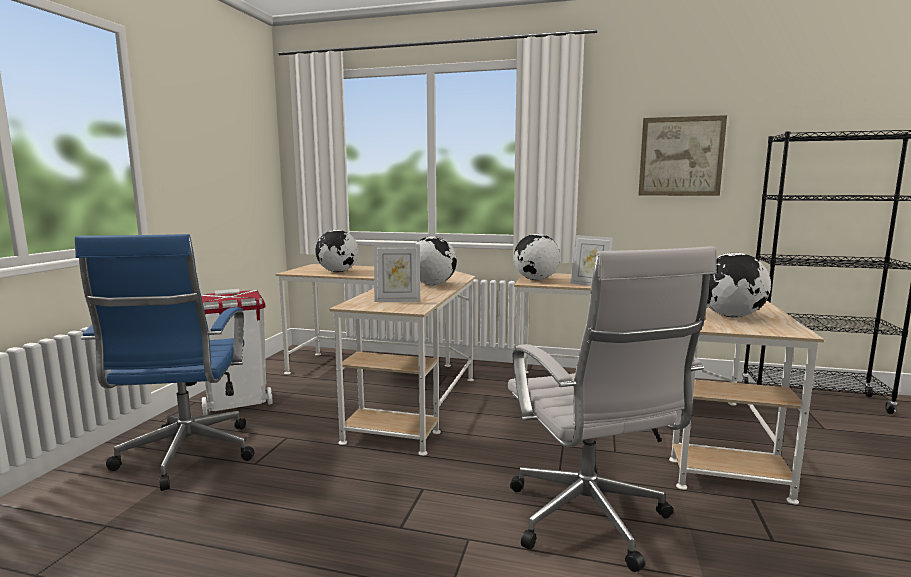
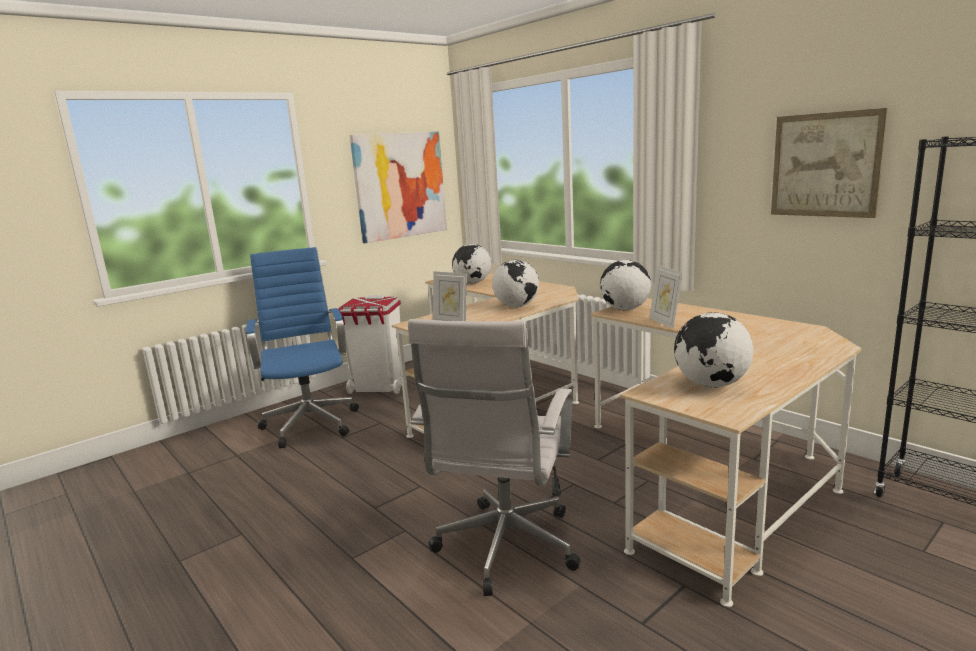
camera: 35 degrees right, 5 degrees up
blue office chair [75,234,254,491] -> blue office chair turned 135 degrees clockwise [246,247,359,448]
none -> picture [350,131,447,243]

